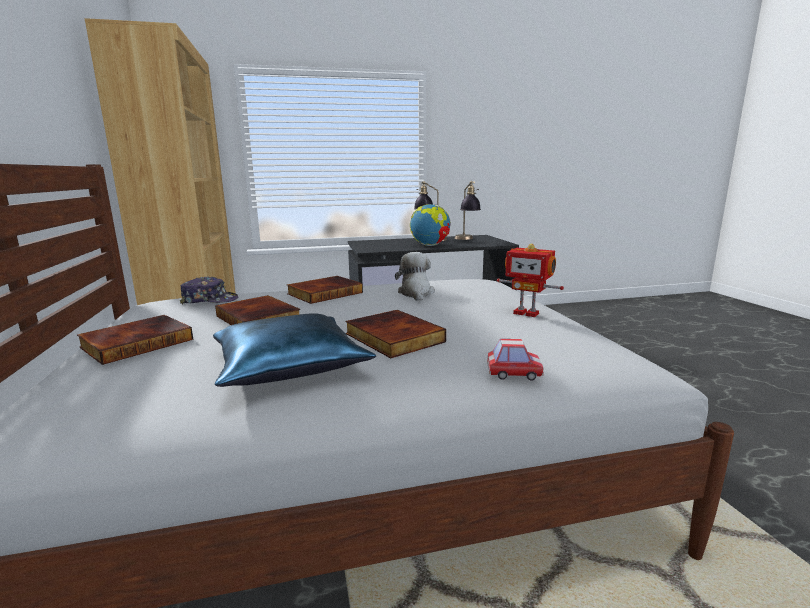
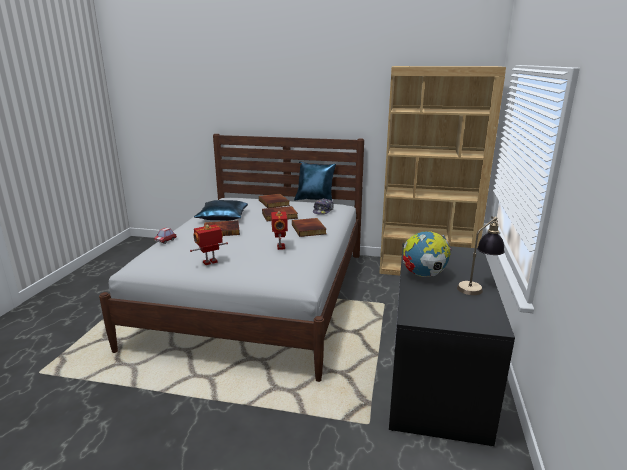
camera: 115 degrees right, 5 degrees up
plush toy [395,252,435,301] -> toy robot [271,211,288,250]
table lamp [454,181,481,240] -> none
none -> blue pillow [294,162,336,200]

